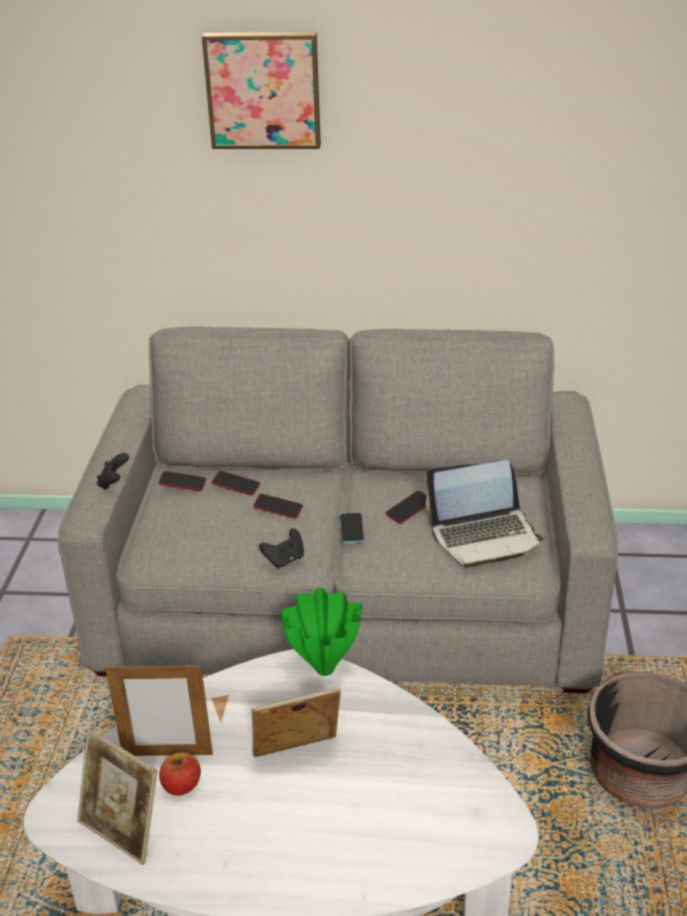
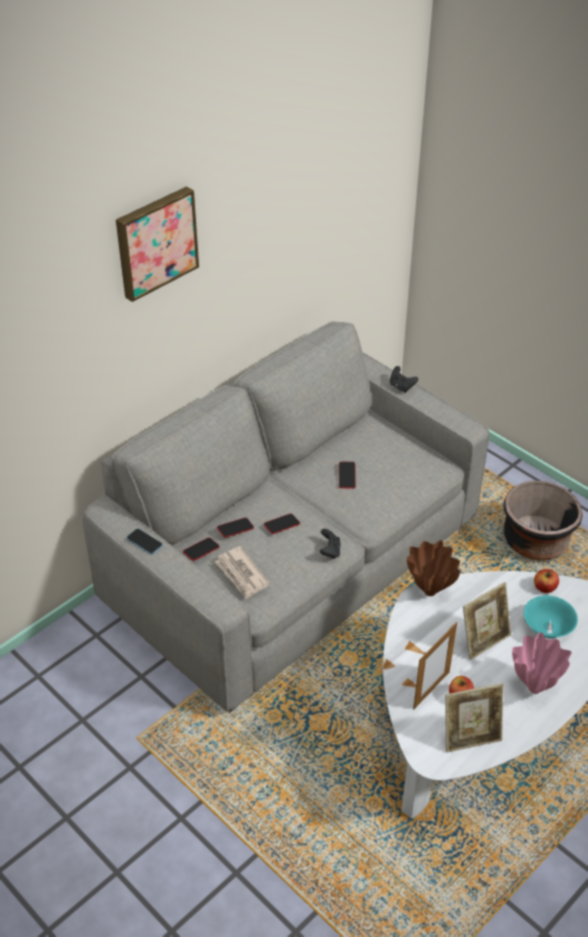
camera: 50 degrees left, 10 degrees up
black game controller [97,453,129,490] -> black game controller moved to [390,366,418,393]
picture frame [252,688,341,757] -> picture frame turned 150 degrees counterclockwise [463,582,511,660]
green vase [281,587,362,676] -> brown vase [407,540,460,596]
phone [340,513,364,543] -> phone moved to [126,529,163,555]
laptop [426,460,544,567] -> none
none -> newspaper [215,546,270,599]
none -> pink vase [512,632,572,694]
none -> turquoise bowl [524,595,578,638]
none -> apple [534,569,559,593]

